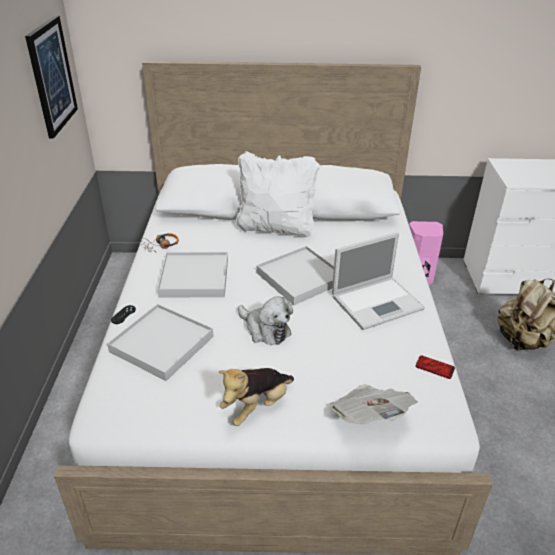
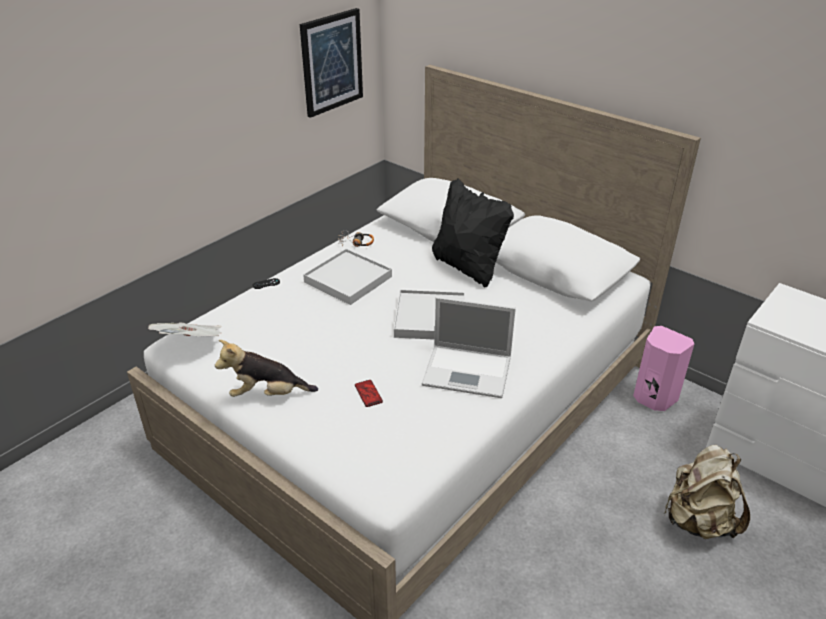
camera: 40 degrees right, 0 degrees up
white tray [107,304,214,381] -> none
white pillow [236,151,320,238] -> black pillow [432,178,514,288]
plush toy [238,296,293,345] -> none
newspaper [329,384,418,424] -> newspaper moved to [148,322,222,336]
phone [416,355,455,379] -> phone moved to [355,380,383,407]

